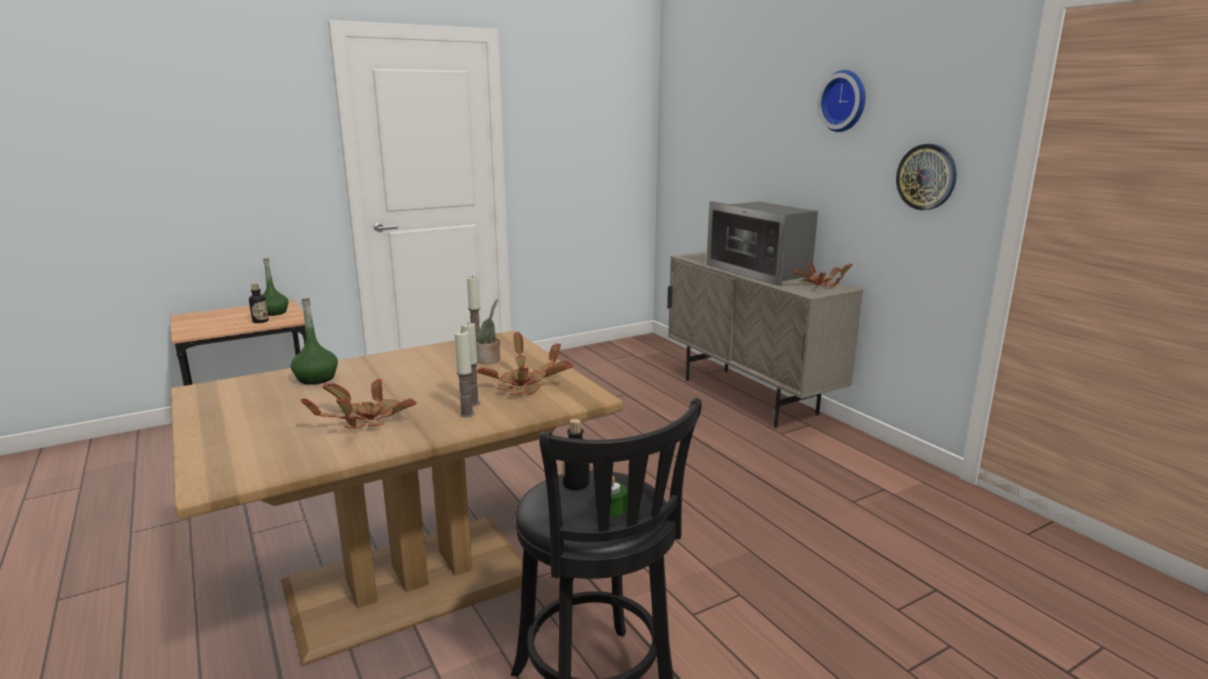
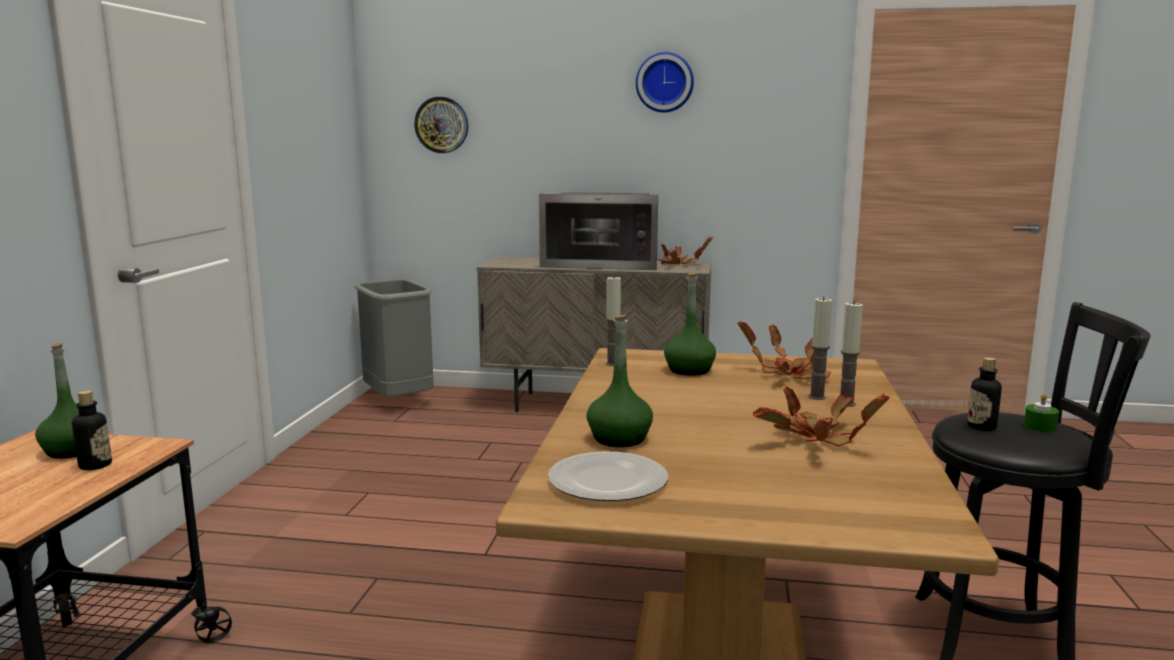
camera: 50 degrees left, 5 degrees down
potted plant [476,299,500,364] -> green bottle [664,272,716,376]
wall clock [896,144,957,210] -> wall clock moved to [414,97,468,153]
none -> grey trash can [355,279,434,396]
none -> plate [548,451,668,501]

